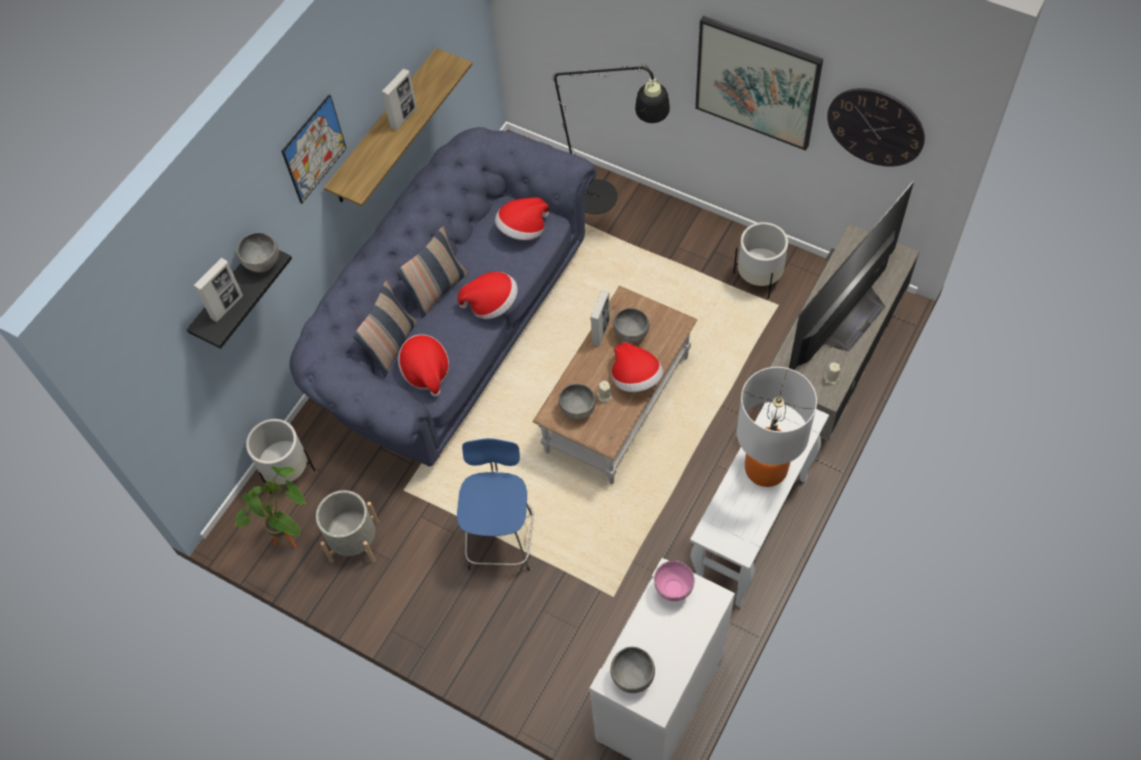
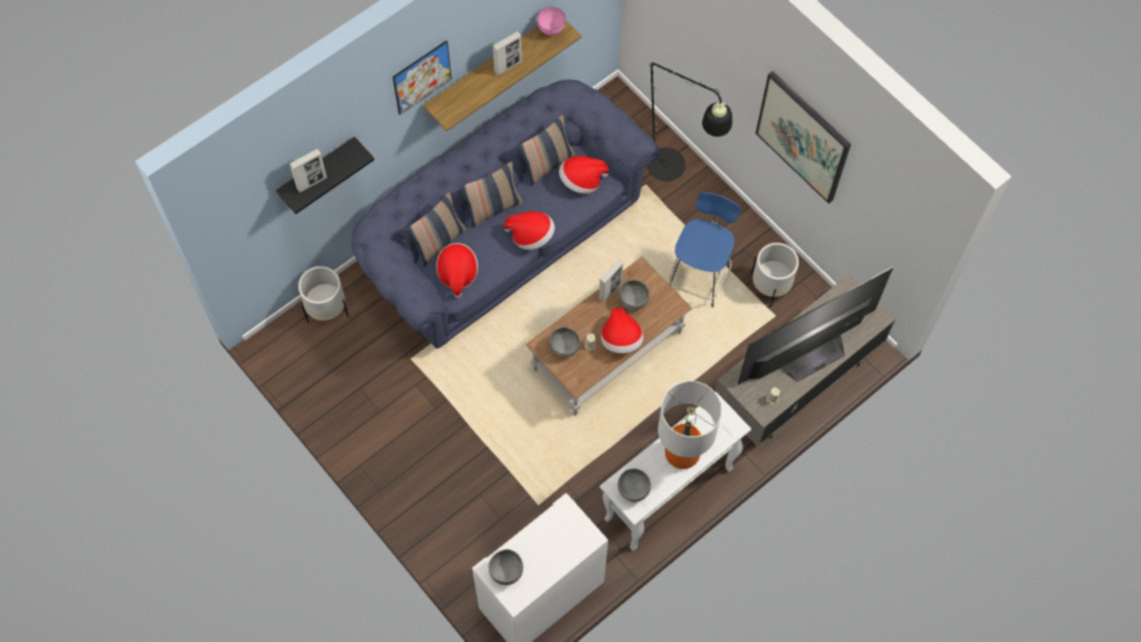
camera: 15 degrees right, 5 degrees up
potted plant [235,466,307,548] -> none
grey bowl [237,232,279,273] -> grey bowl moved to [618,468,651,502]
grey planter [316,490,379,563] -> none
blue stool [457,438,534,571] -> blue stool moved to [669,192,740,307]
pink bowl [654,561,695,601] -> pink bowl moved to [537,7,566,36]
wall clock [827,88,925,167] -> none
none -> pillow [518,115,575,186]

